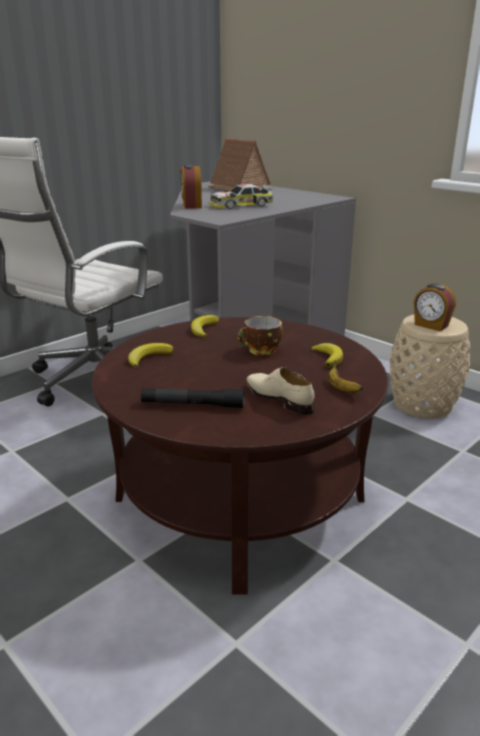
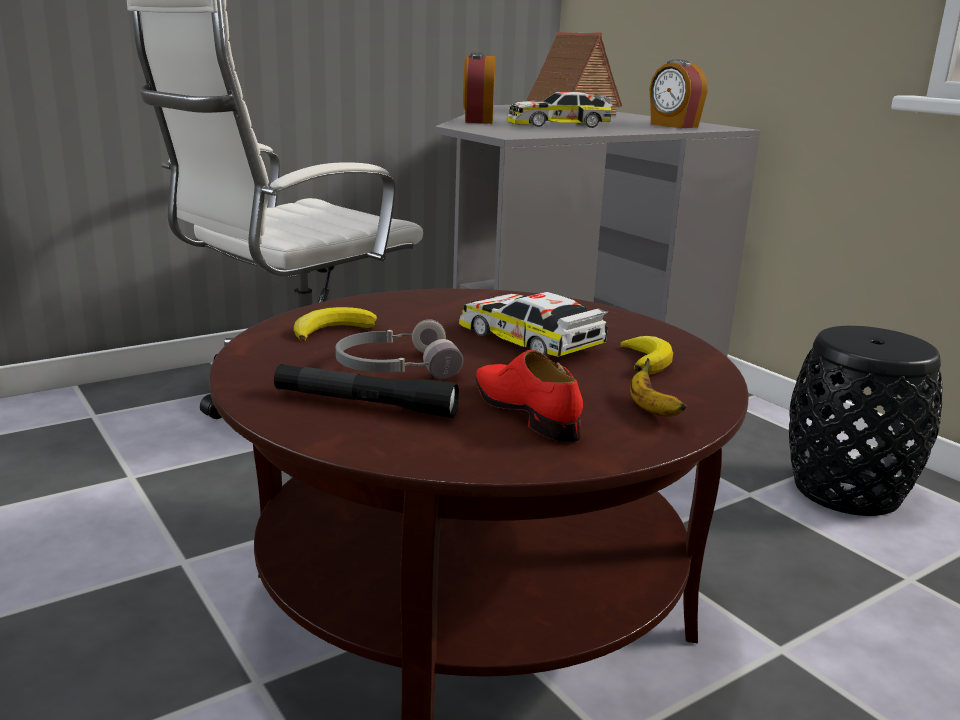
camera: 10 degrees right, 5 degrees down
banana [191,315,219,338] -> none
cup [238,316,283,356] -> toy car [459,292,608,357]
beige shoe [246,367,314,415] -> red shoe [476,350,583,442]
beige stool [390,314,470,419] -> black stool [789,326,943,516]
alarm clock [414,283,456,332] -> alarm clock moved to [649,60,707,128]
none -> grey headphones [336,319,464,380]

